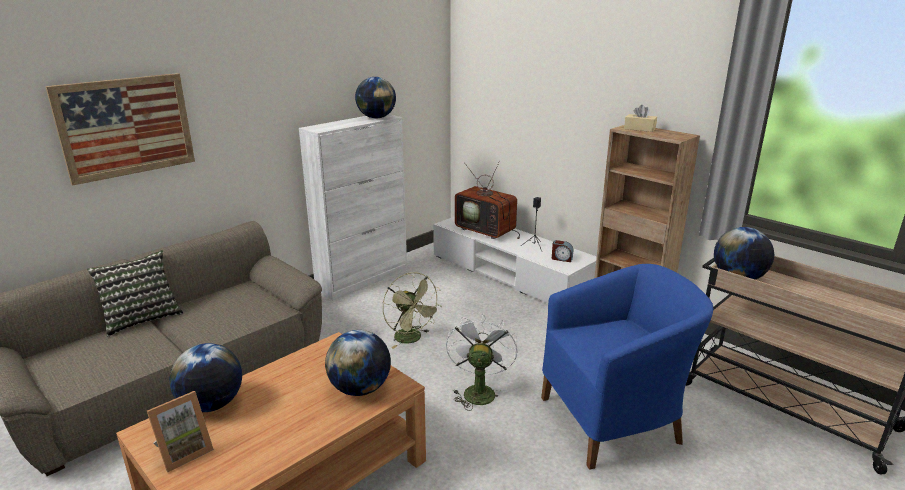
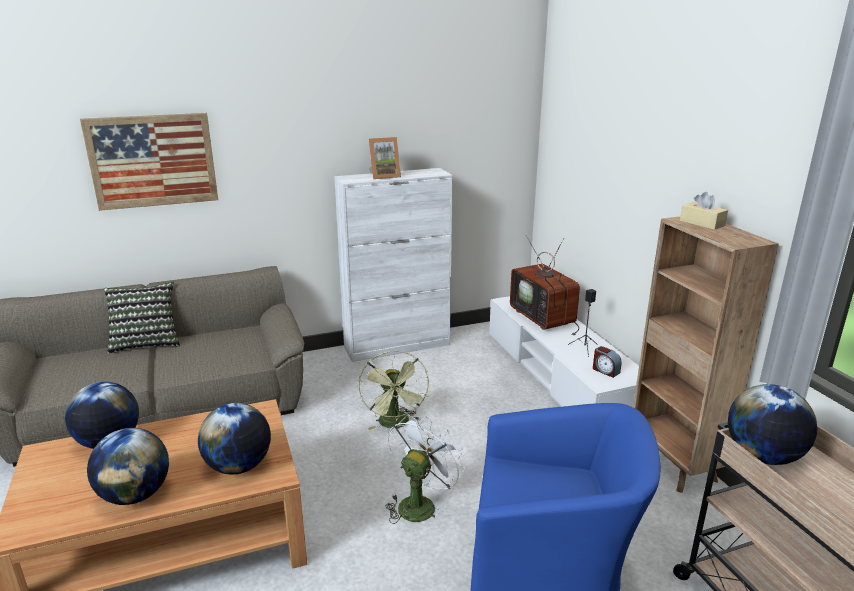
camera: 25 degrees right, 0 degrees up
picture frame [147,391,214,472] -> picture frame moved to [369,137,401,179]
globe [355,77,396,118] -> globe moved to [87,428,169,505]

